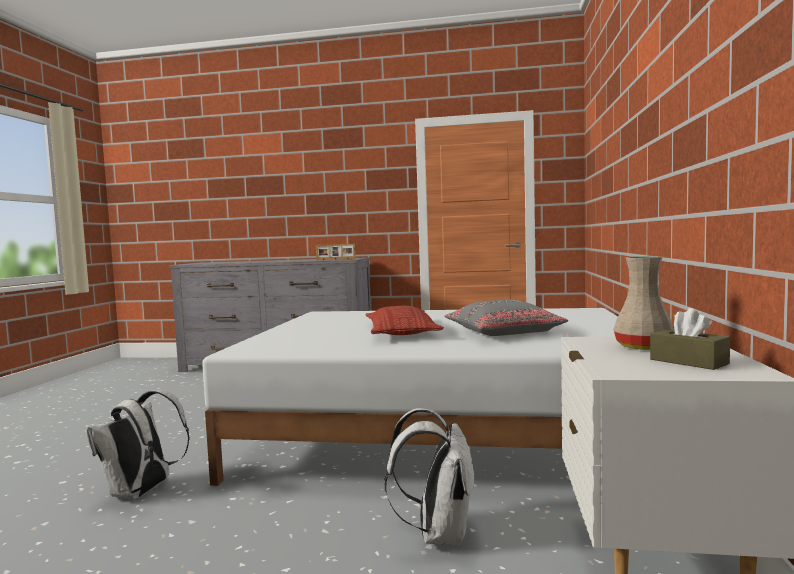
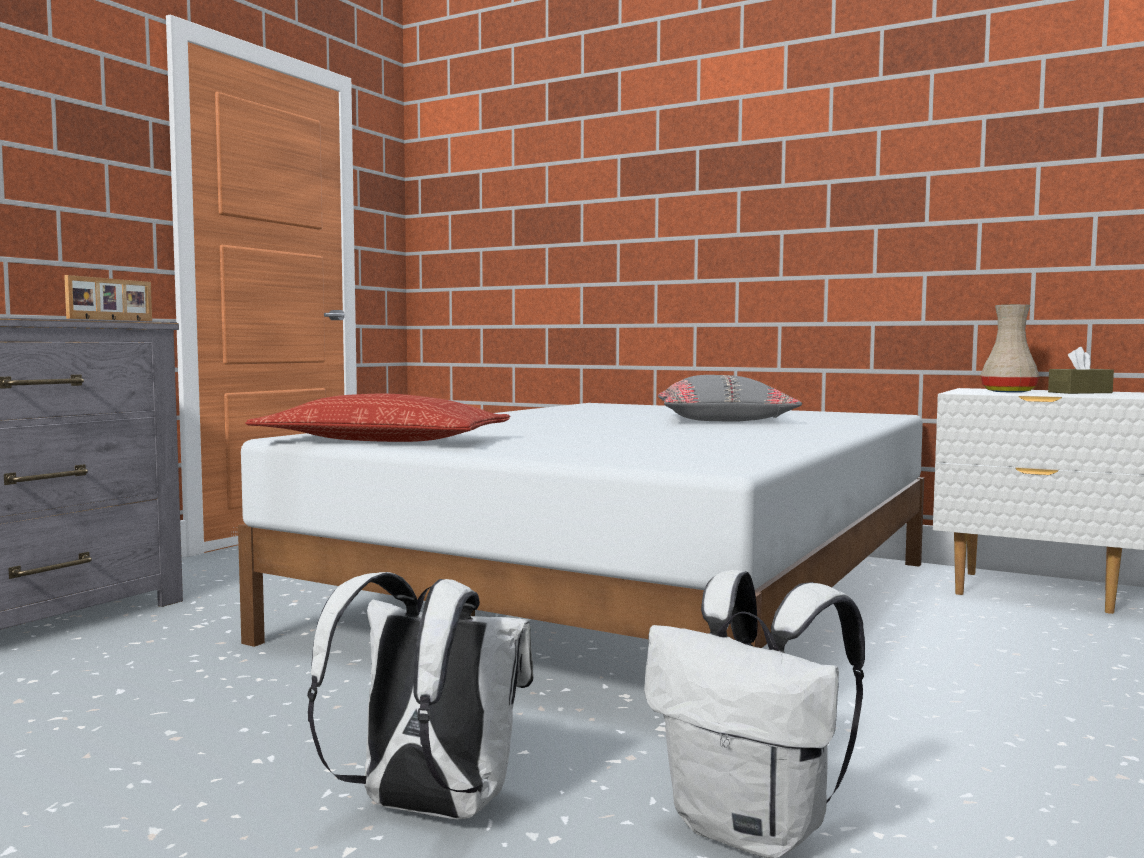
camera: 70 degrees left, 0 degrees up
pillow [366,306,444,335] -> pillow moved to [245,394,510,442]
white backpack [384,408,475,546] -> white backpack moved to [307,572,534,820]

